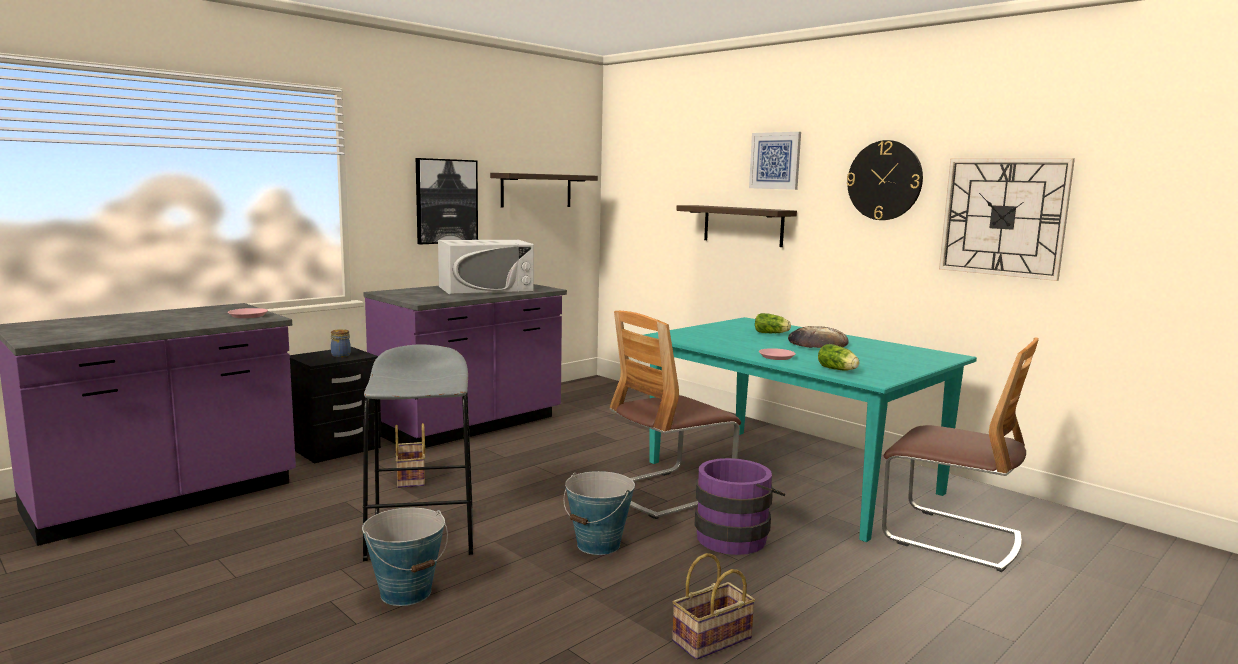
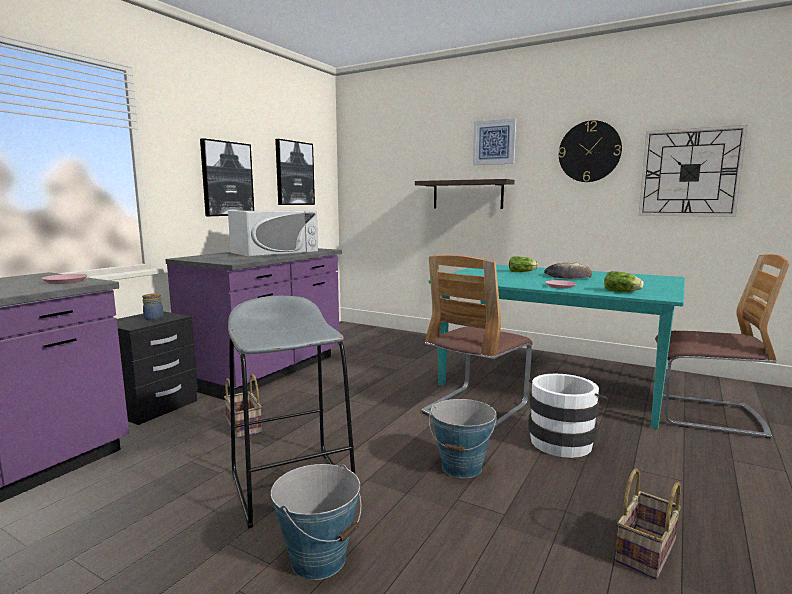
camera: 15 degrees left, 0 degrees up
shelf [490,173,598,207] -> picture [275,139,315,205]
purple bucket [695,458,785,555] -> white bucket [528,373,608,458]

